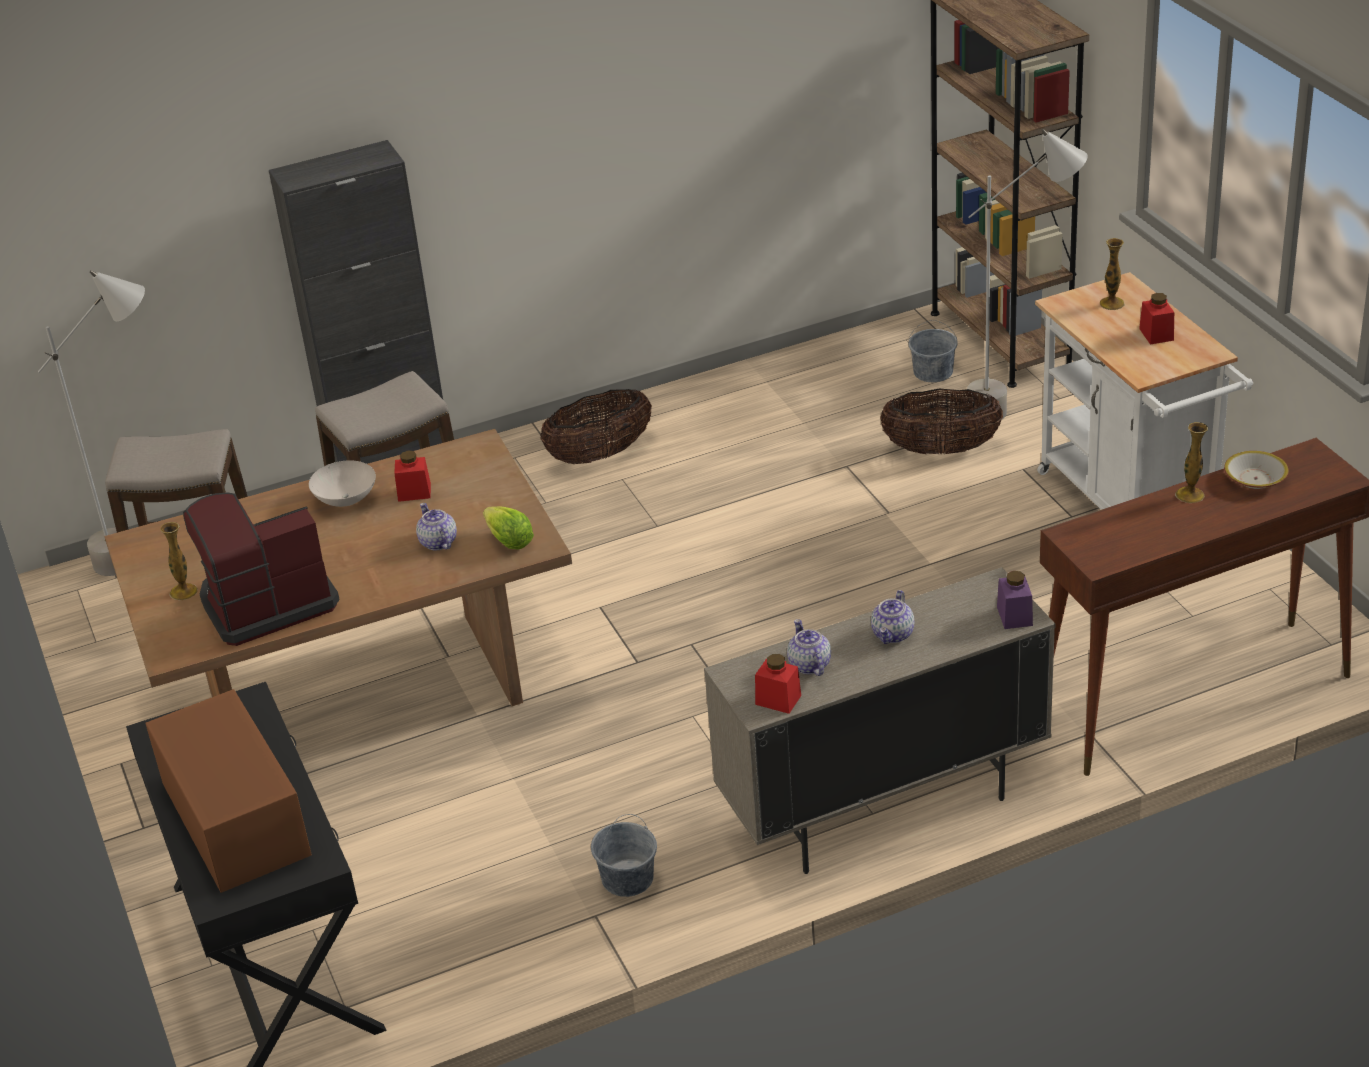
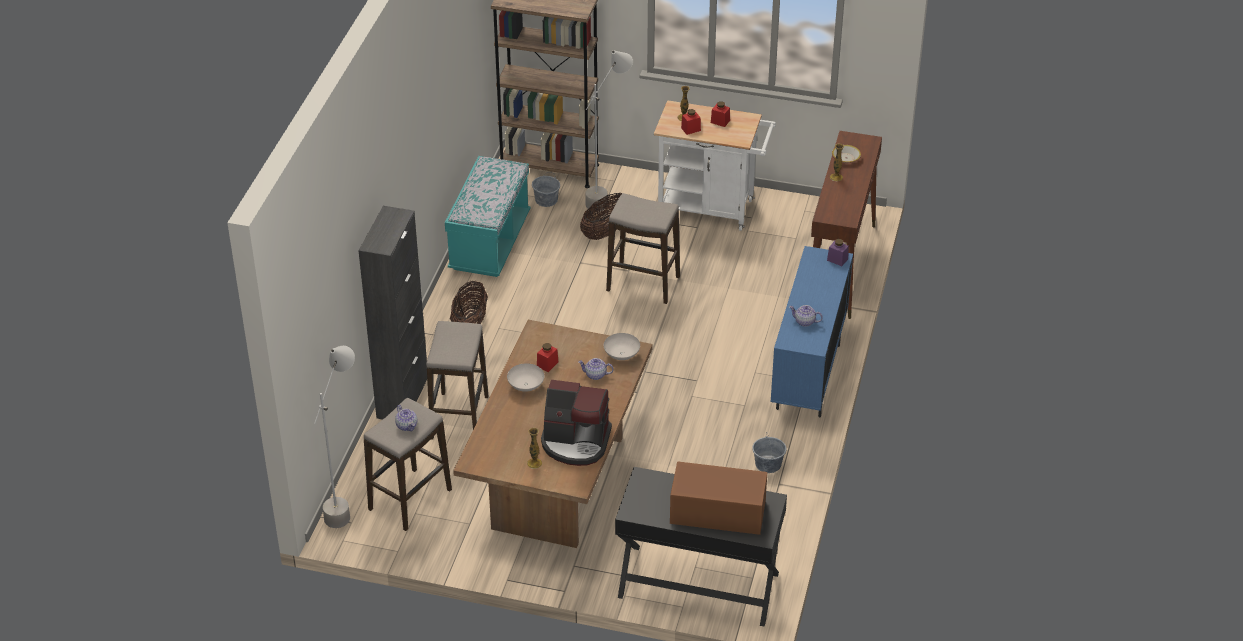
camera: 55 degrees left, 5 degrees up
coffee machine [183,492,340,646] -> coffee machine turned 90 degrees counterclockwise [541,380,612,466]
lettuce [483,506,534,550] -> white bowl [604,333,640,360]
beige cabinet [704,567,1056,874] -> blue cabinet [771,246,853,417]
red jar [755,654,801,714] -> red jar moved to [681,109,701,135]
teapot [871,590,914,644] -> teapot moved to [395,405,417,431]
none -> turquoise bench [445,156,530,277]
none -> stool [606,193,680,304]

